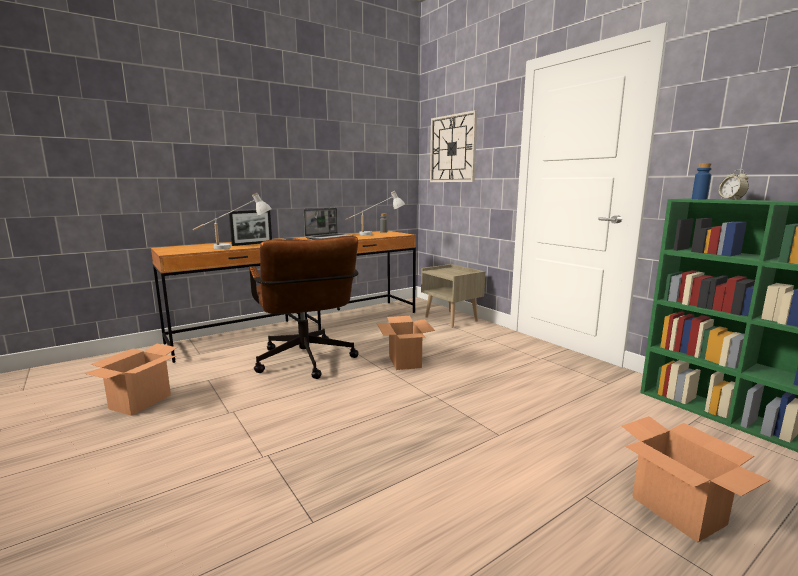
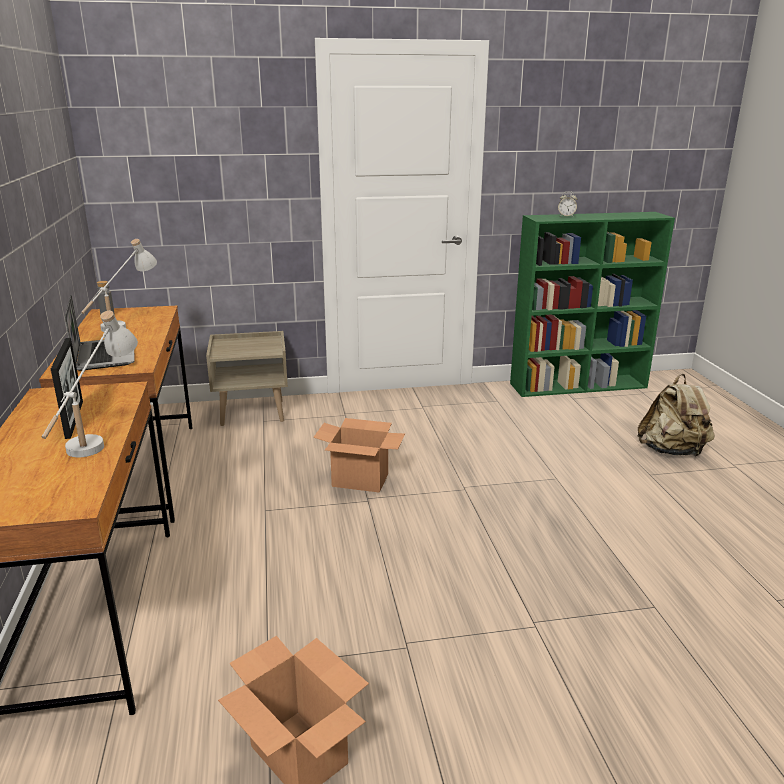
camera: 65 degrees left, 10 degrees up
brown office chair [249,236,359,379] -> none
wall clock [430,110,477,182] -> none
cardboard box [622,416,770,543] -> beige backpack [638,374,715,457]
blue bottle [692,163,712,199] -> none

